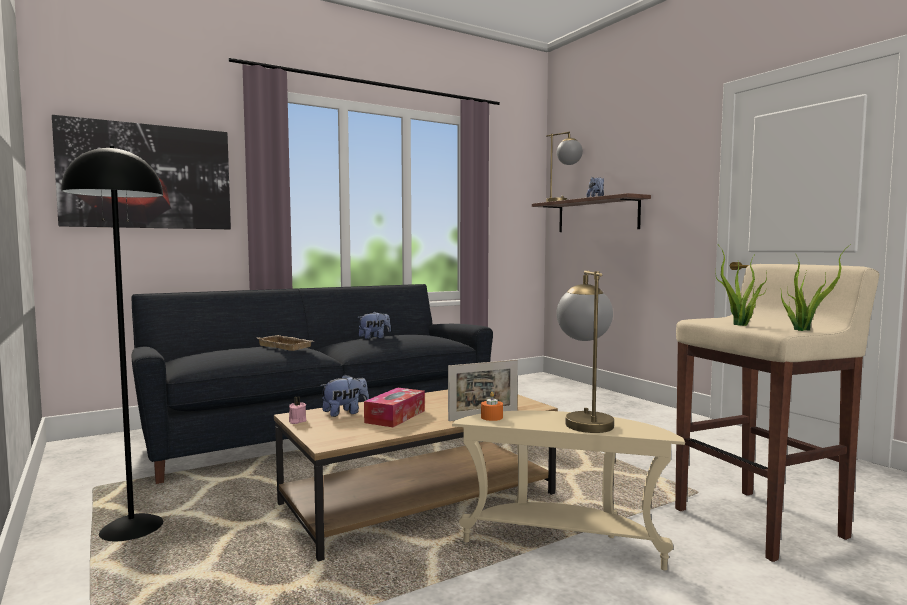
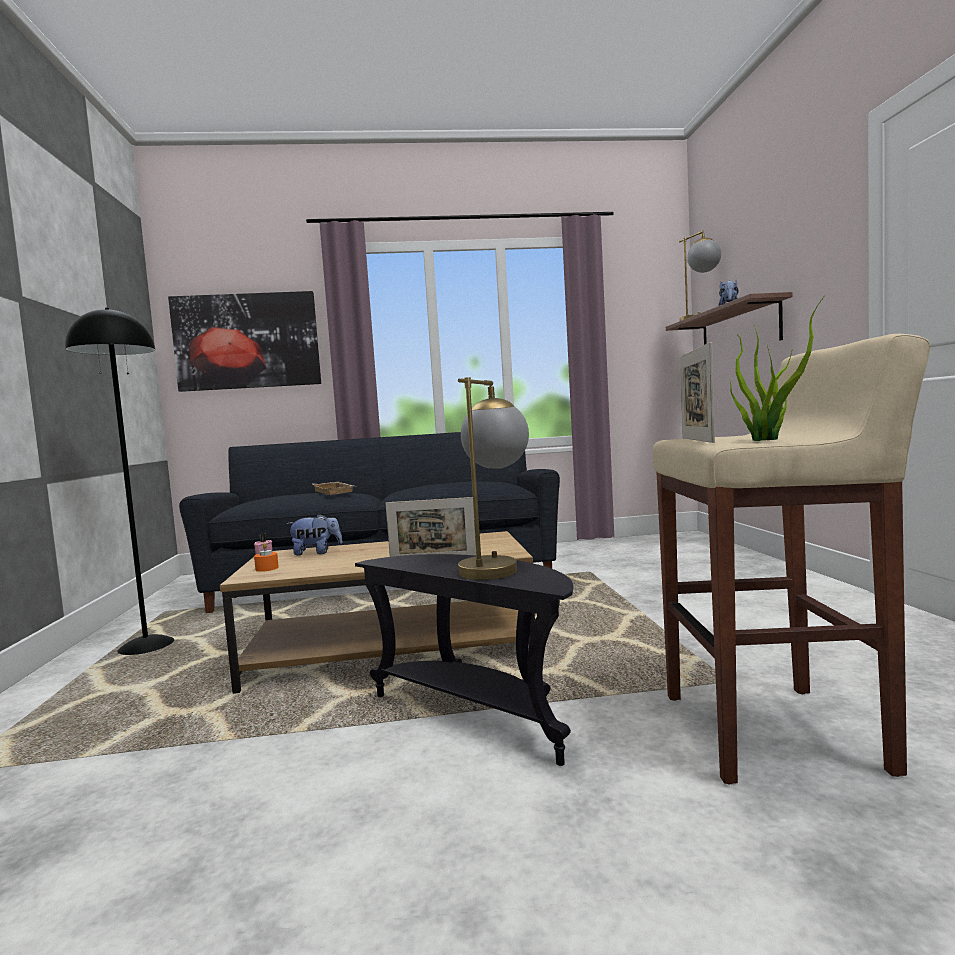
camera: 25 degrees right, 0 degrees up
plush toy [358,312,391,339] -> none
tissue box [364,387,425,427] -> none
beige side table [452,411,685,570] -> black side table [355,554,573,766]
orange candle [481,392,503,421] -> orange candle moved to [254,543,279,572]
potted plant [715,246,767,326] -> picture frame [680,342,715,443]

